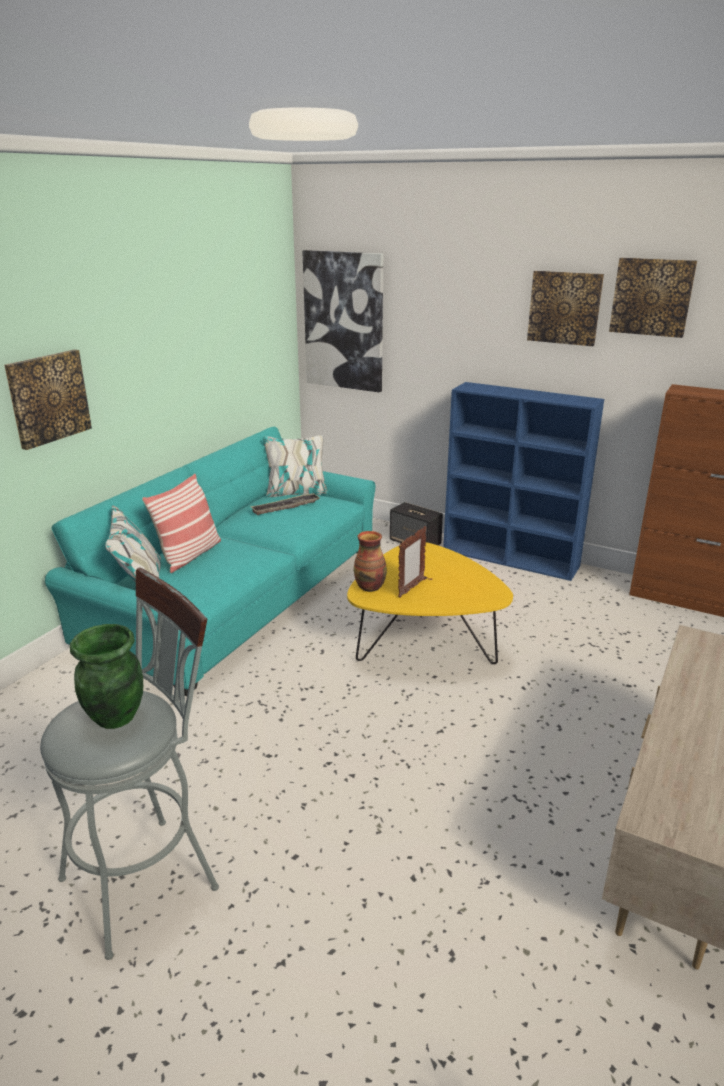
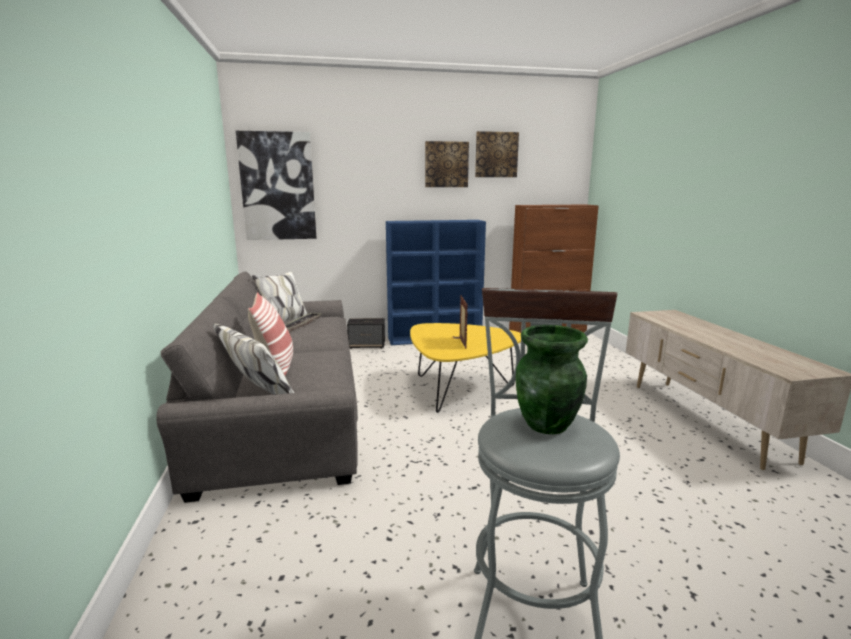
camera: 40 degrees left, 10 degrees down
picture [4,349,92,450] -> none
turquoise sofa [45,427,375,696] -> grey sofa [156,272,358,503]
vase [354,531,387,592] -> none

